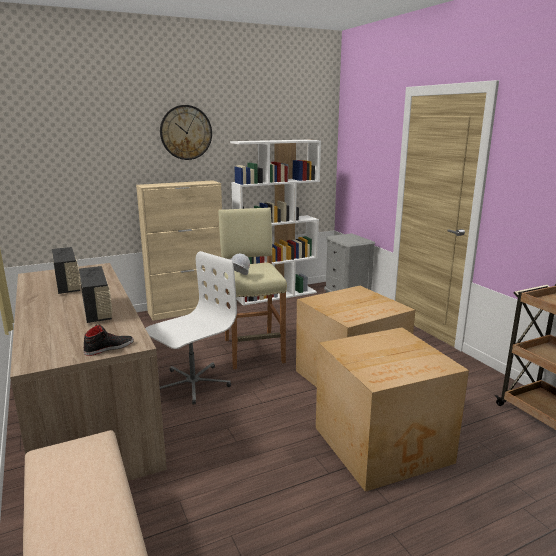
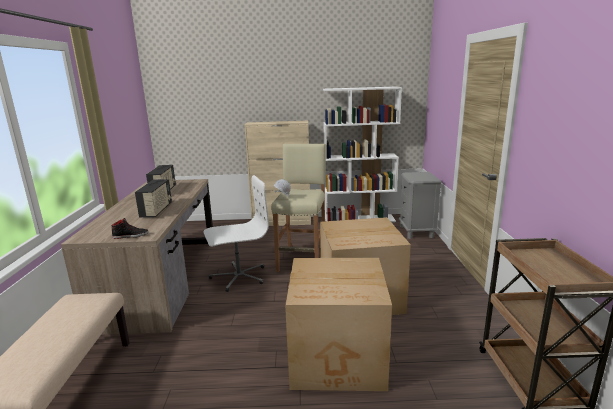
camera: 25 degrees right, 0 degrees up
wall clock [160,105,212,160] -> none

